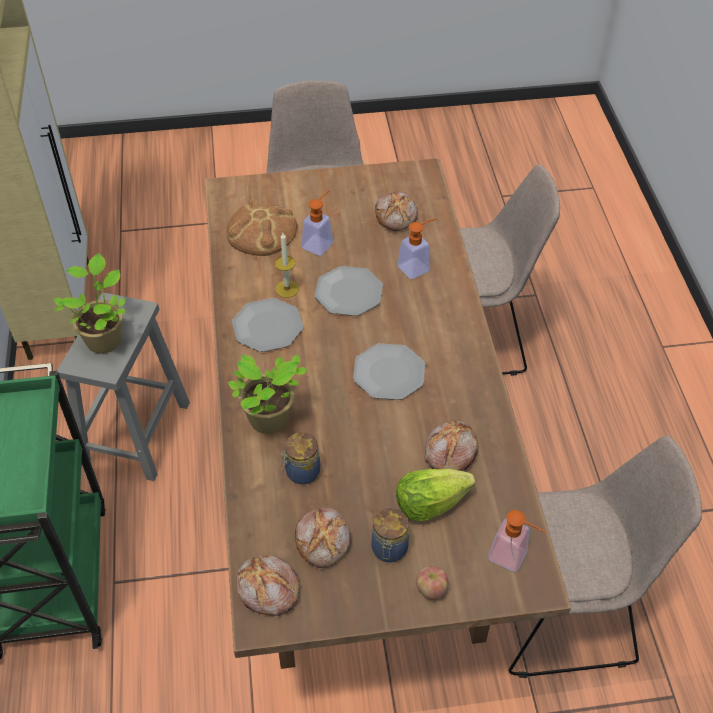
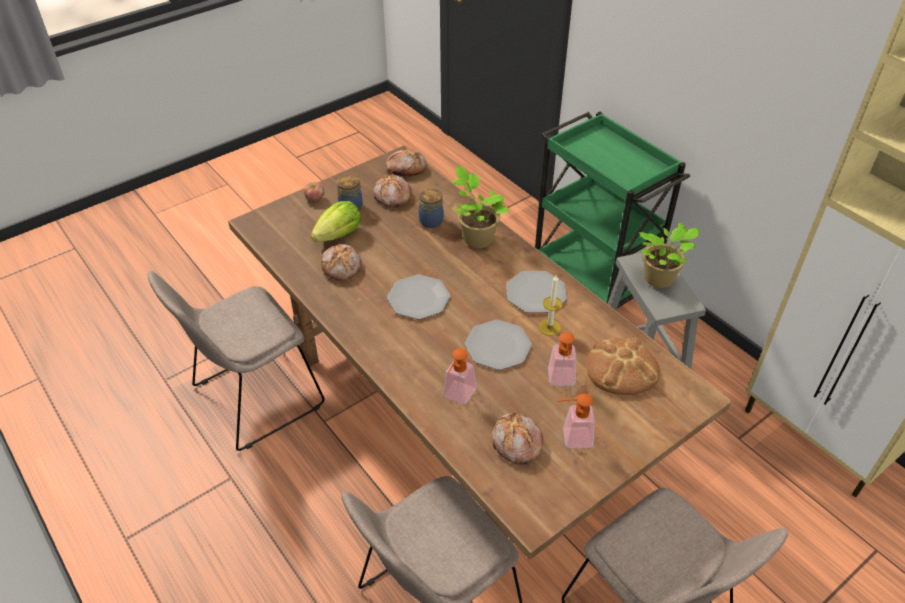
camera: 150 degrees right, 5 degrees down
soap dispenser [488,510,546,572] -> soap dispenser moved to [557,394,595,448]

